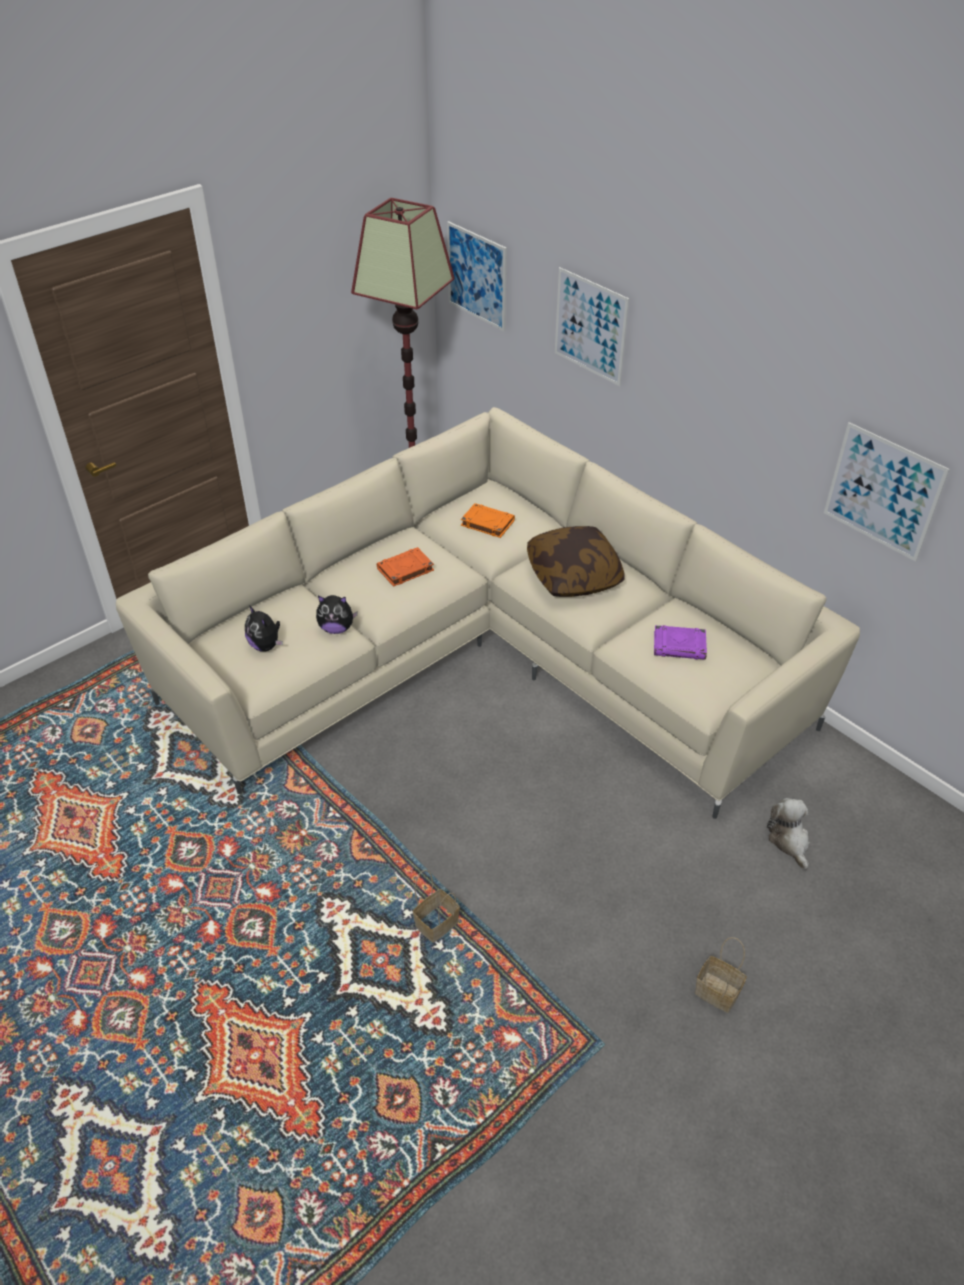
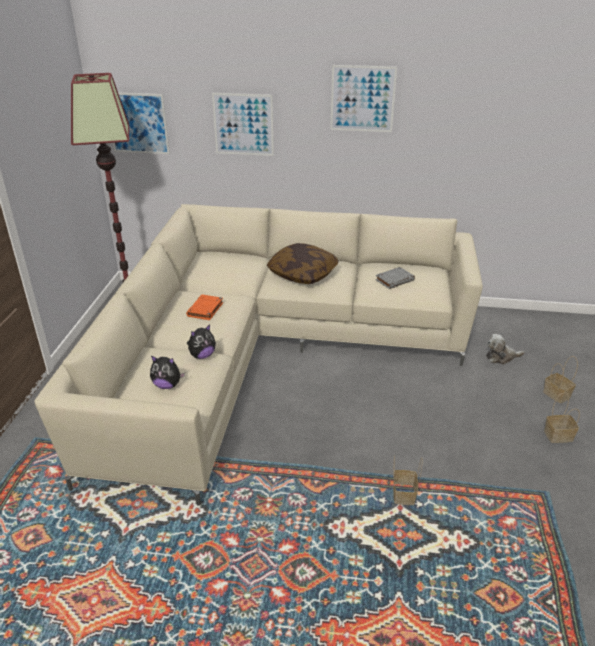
camera: 40 degrees left, 10 degrees down
orange book [461,503,515,538] -> none
purple book [654,625,707,660] -> grey book [375,267,415,289]
plush toy [767,798,809,870] -> plush toy turned 45 degrees counterclockwise [486,334,525,364]
picture [824,422,950,562] -> picture moved to [330,65,397,132]
none -> basket [543,356,578,403]

